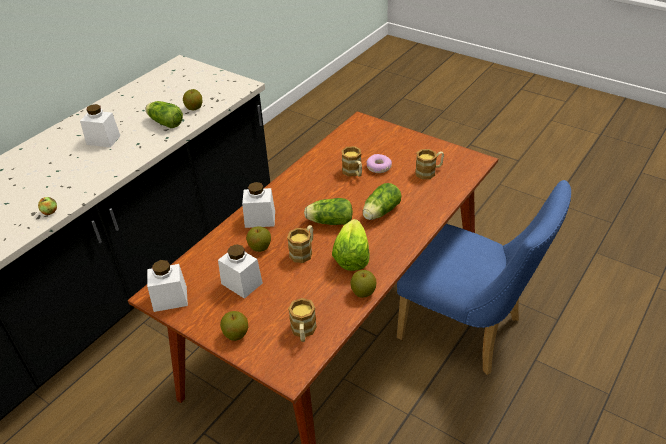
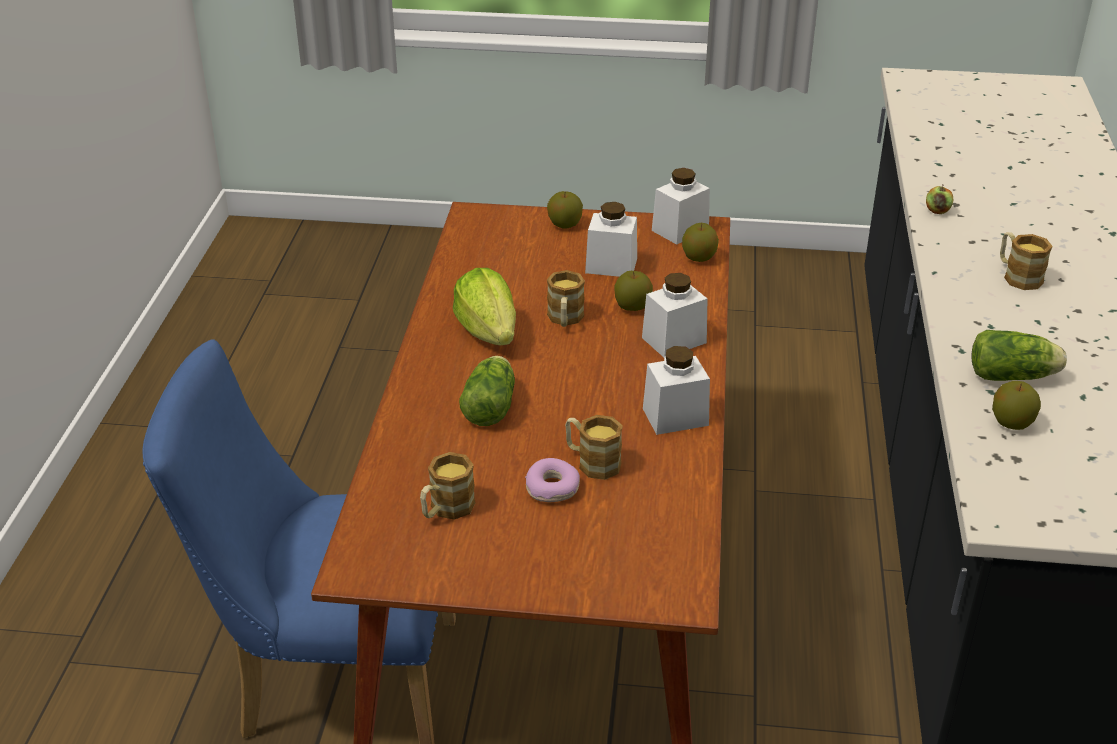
camera: 150 degrees right, 5 degrees down
white jar [80,104,120,147] -> white jar moved to [643,346,710,435]
mug [288,298,317,342] -> mug moved to [1000,232,1053,290]
lettuce [304,198,353,225] -> none
apple [351,270,376,298] -> apple moved to [682,223,719,262]

